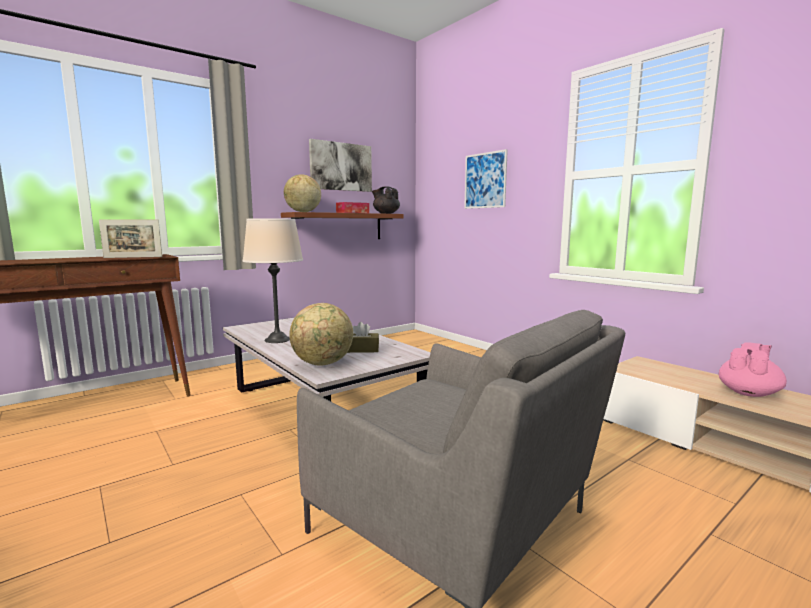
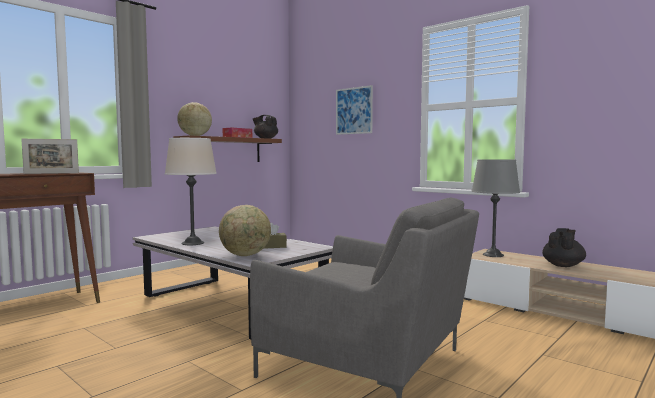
camera: 10 degrees left, 5 degrees down
picture [309,139,372,192] -> none
pink teapot [719,342,787,397] -> black teapot [542,228,586,267]
none -> grey table lamp [472,159,520,257]

